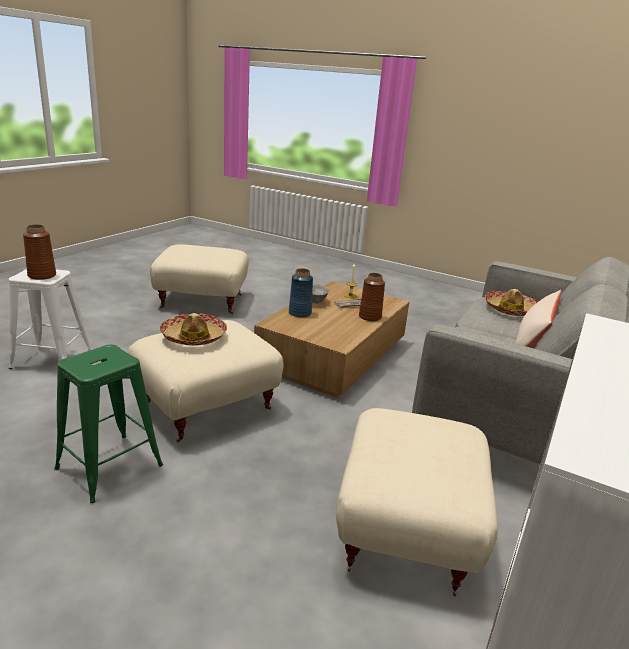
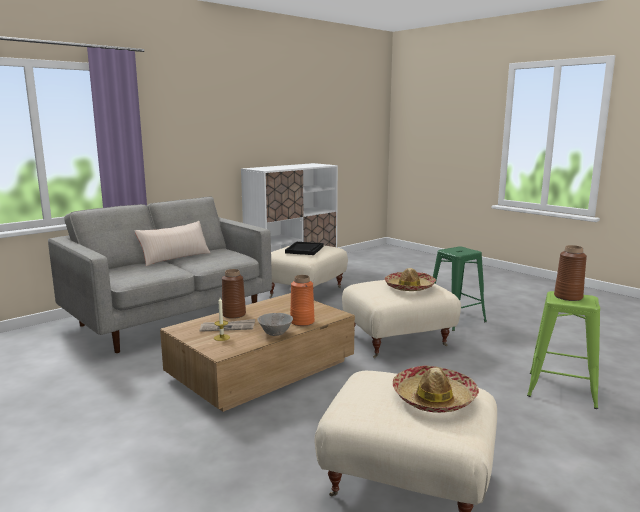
camera: 160 degrees left, 10 degrees down
white stool [9,269,92,369] -> green stool [527,291,600,409]
blue vase [289,268,313,318] -> orange vase [290,275,315,326]
hat [485,289,538,316] -> hat moved to [393,366,479,413]
none -> black tray [285,242,324,255]

